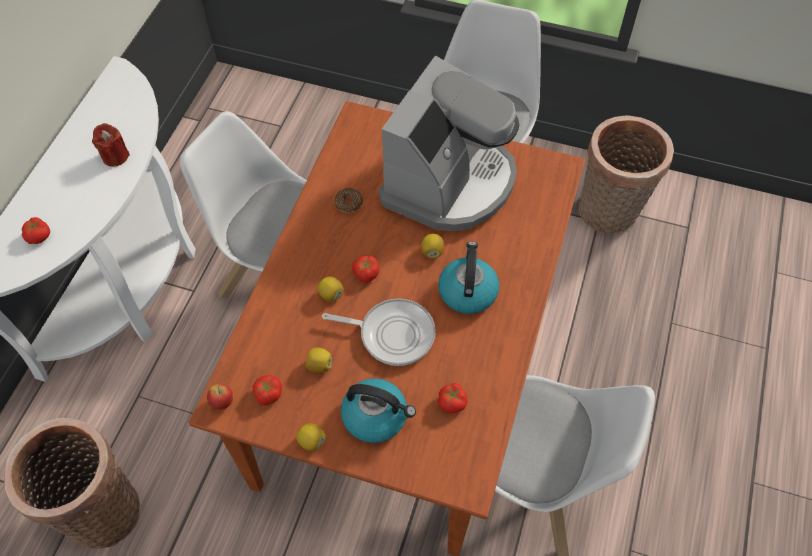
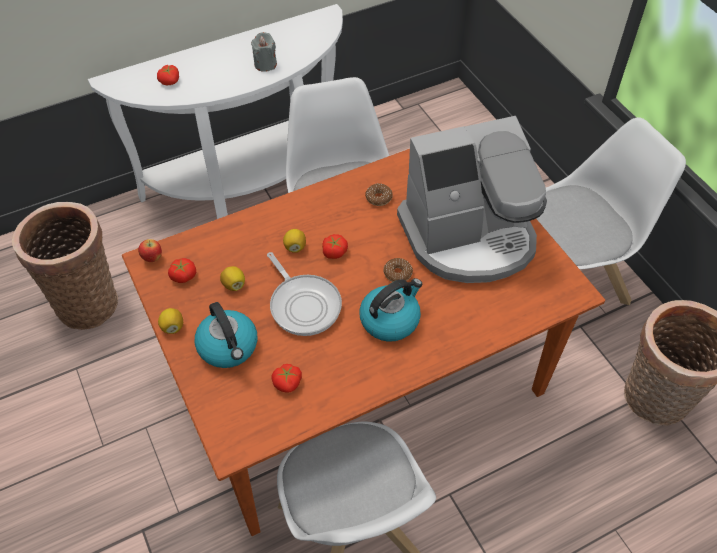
camera: 45 degrees right, 5 degrees down
red candle [92,123,130,167] -> grey candle [251,32,277,72]
lemon [421,234,444,258] -> donut [384,258,413,282]

